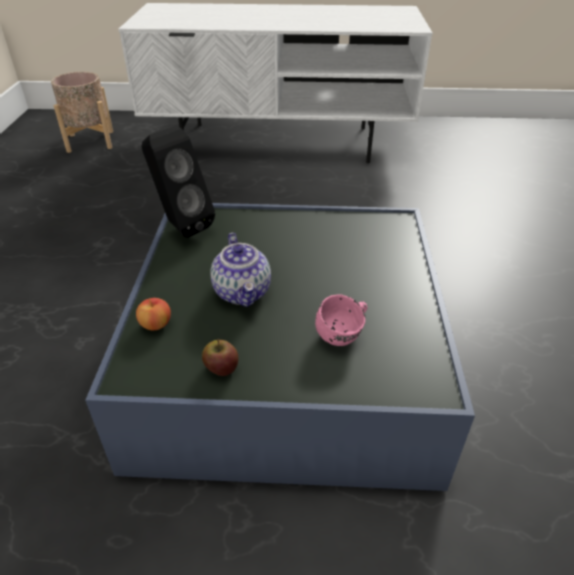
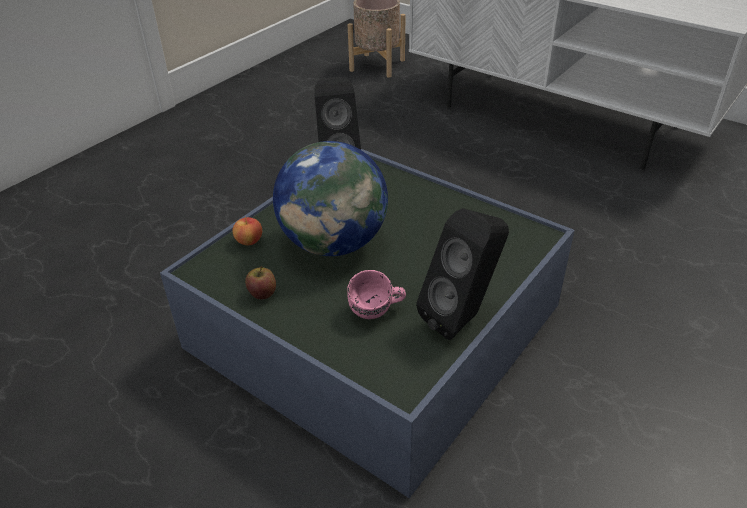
camera: 35 degrees right, 0 degrees up
teapot [210,233,271,307] -> globe [273,141,388,256]
none -> black speaker [416,208,509,340]

